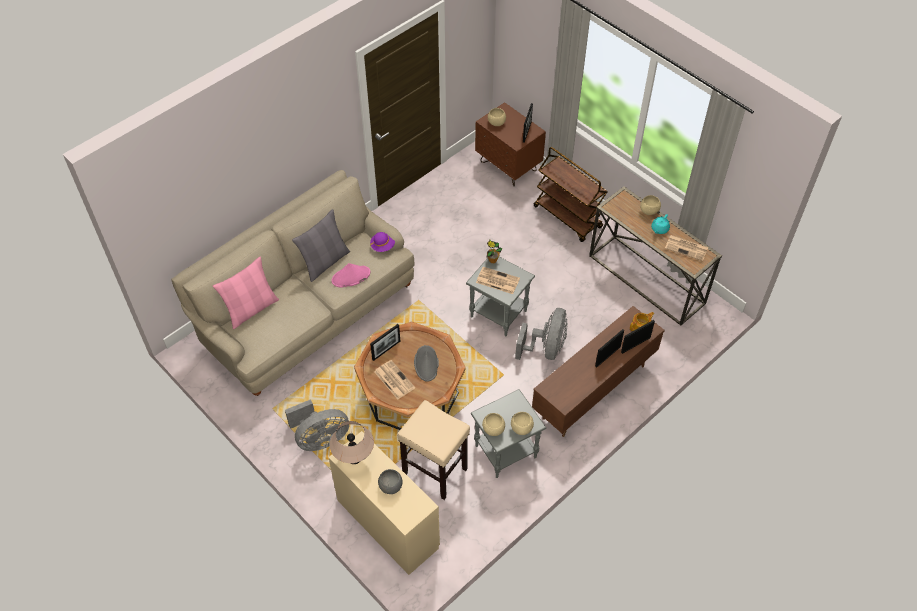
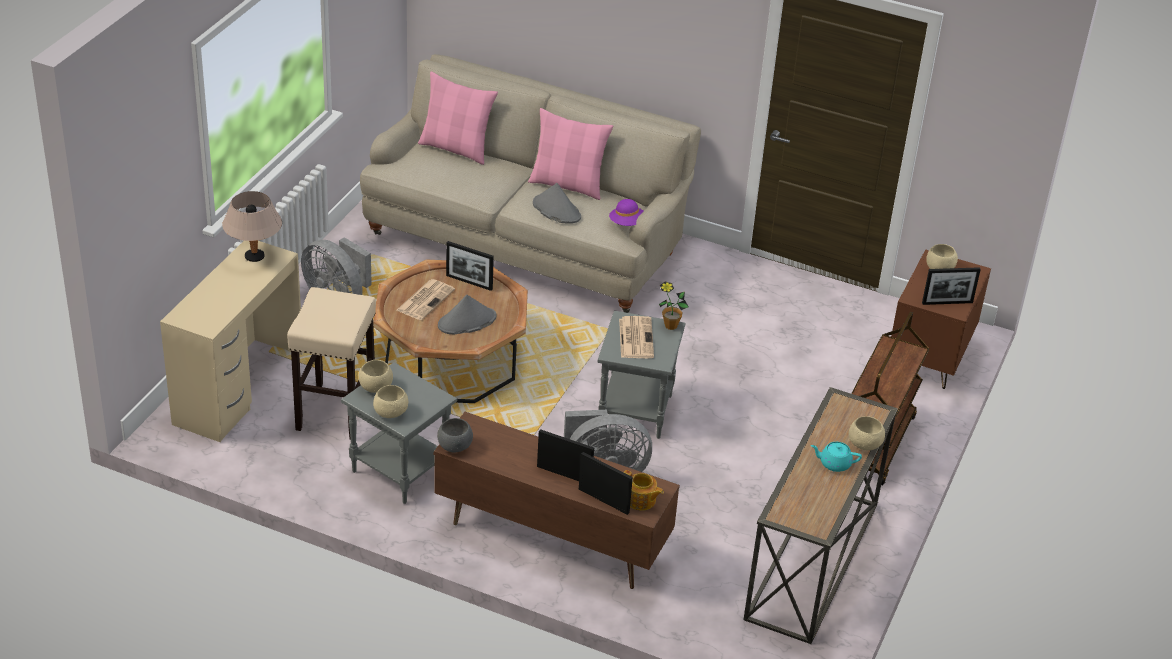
camera: 65 degrees right, 15 degrees down
grey pillow [292,209,350,282] -> pink pillow [528,108,613,200]
pink hat [332,263,370,288] -> grey hat [533,183,581,224]
grey bowl [378,469,403,494] -> grey bowl moved to [437,418,473,452]
newspaper [665,235,708,261] -> none

